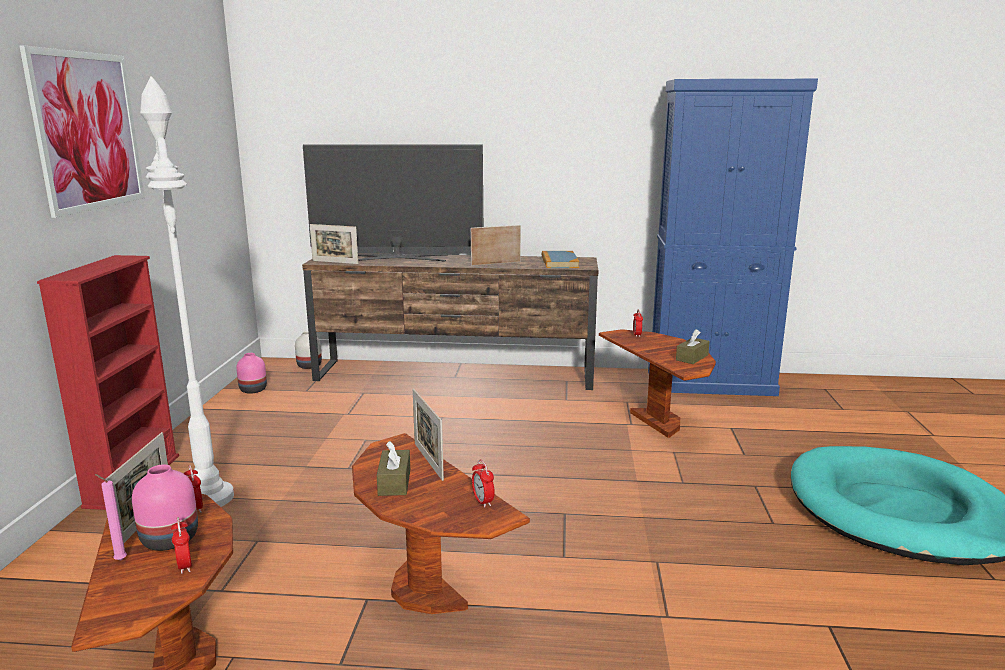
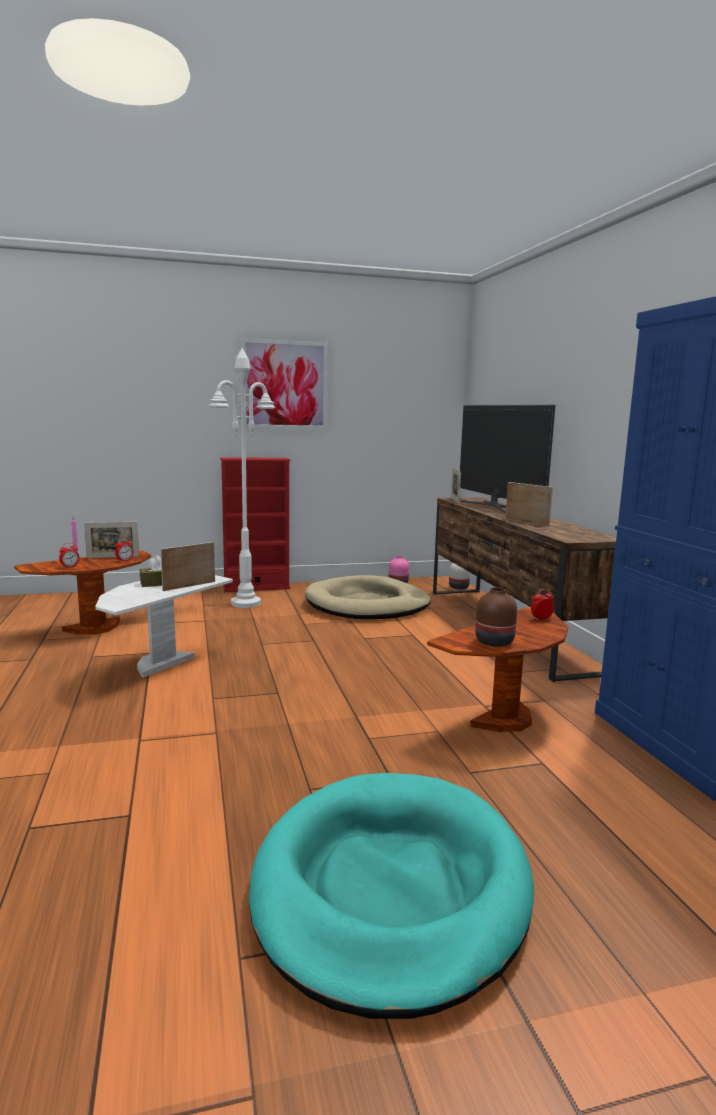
camera: 70 degrees right, 5 degrees down
pink vase [132,464,198,551] -> none
brown side table [352,433,530,614] -> white side table [95,575,233,678]
alarm clock [472,459,495,508] -> none
book [542,251,579,268] -> none
brown tissue box [676,329,710,364] -> brown vase [475,587,517,647]
none -> beige dog bed [305,575,431,619]

